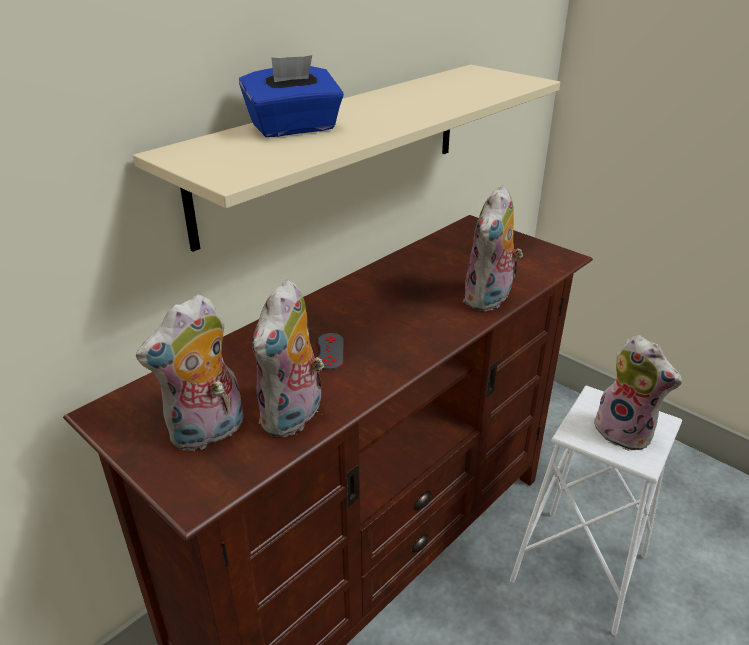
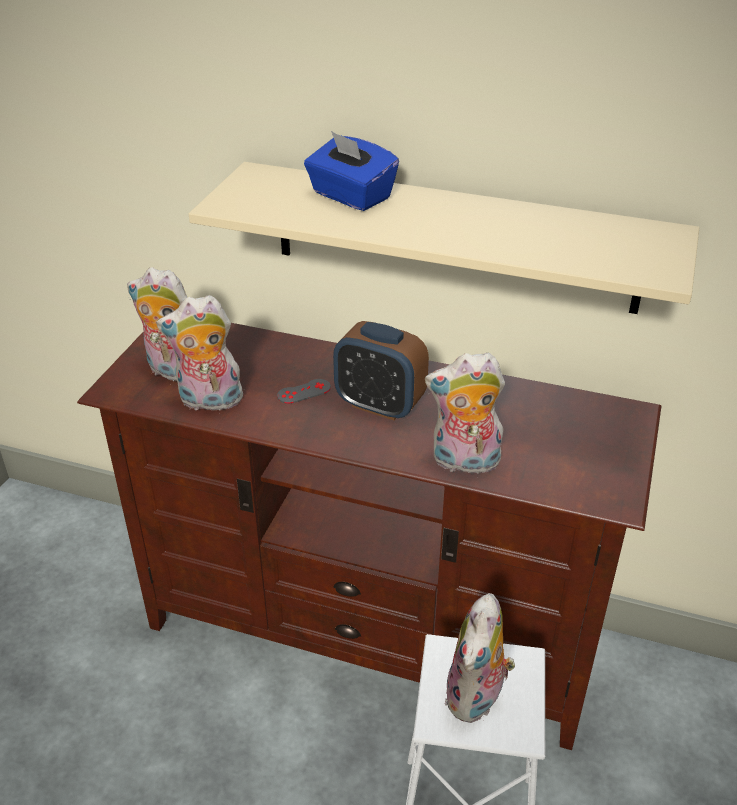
camera: 65 degrees right, 5 degrees up
none -> alarm clock [333,321,429,420]

